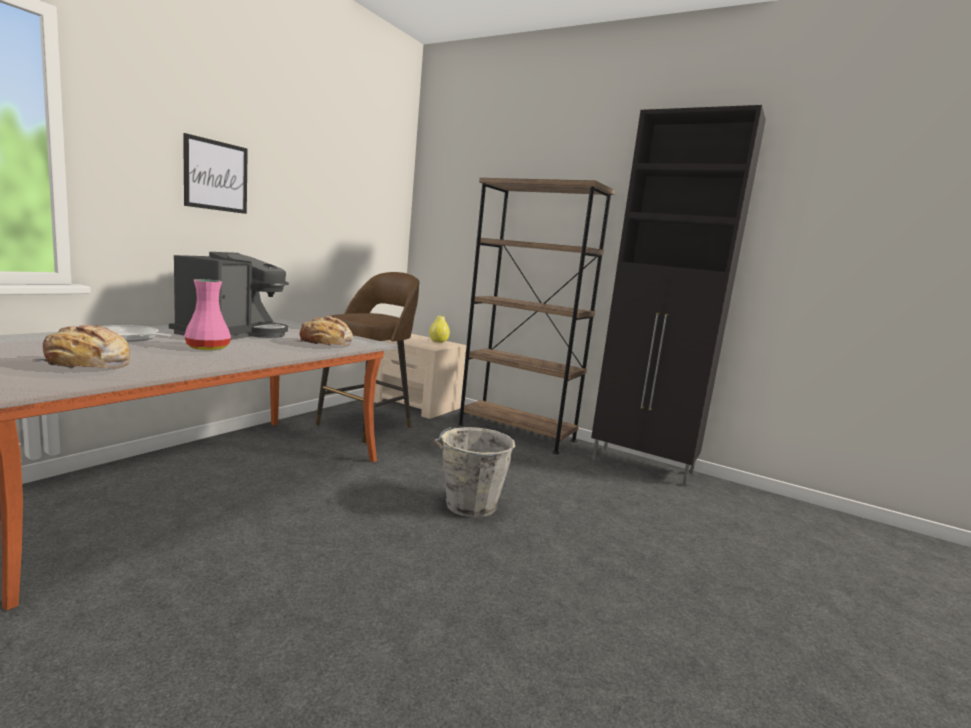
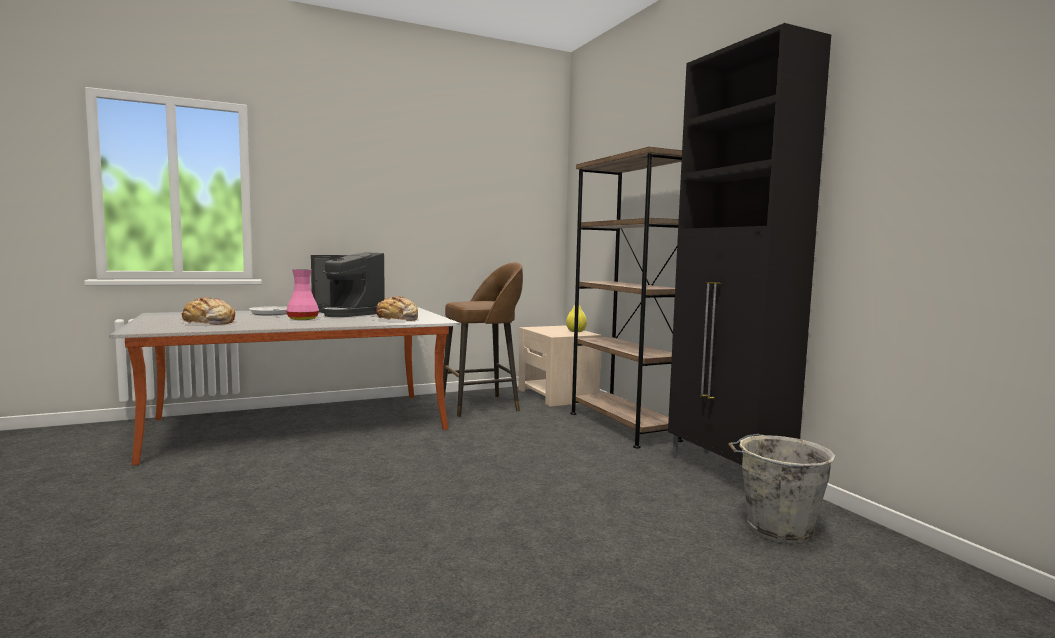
camera: 35 degrees right, 5 degrees down
coffee machine [169,252,289,340] -> coffee machine turned 75 degrees clockwise [311,252,385,317]
picture [183,133,248,214] -> none
grey bucket [433,427,515,518] -> grey bucket moved to [728,434,836,544]

